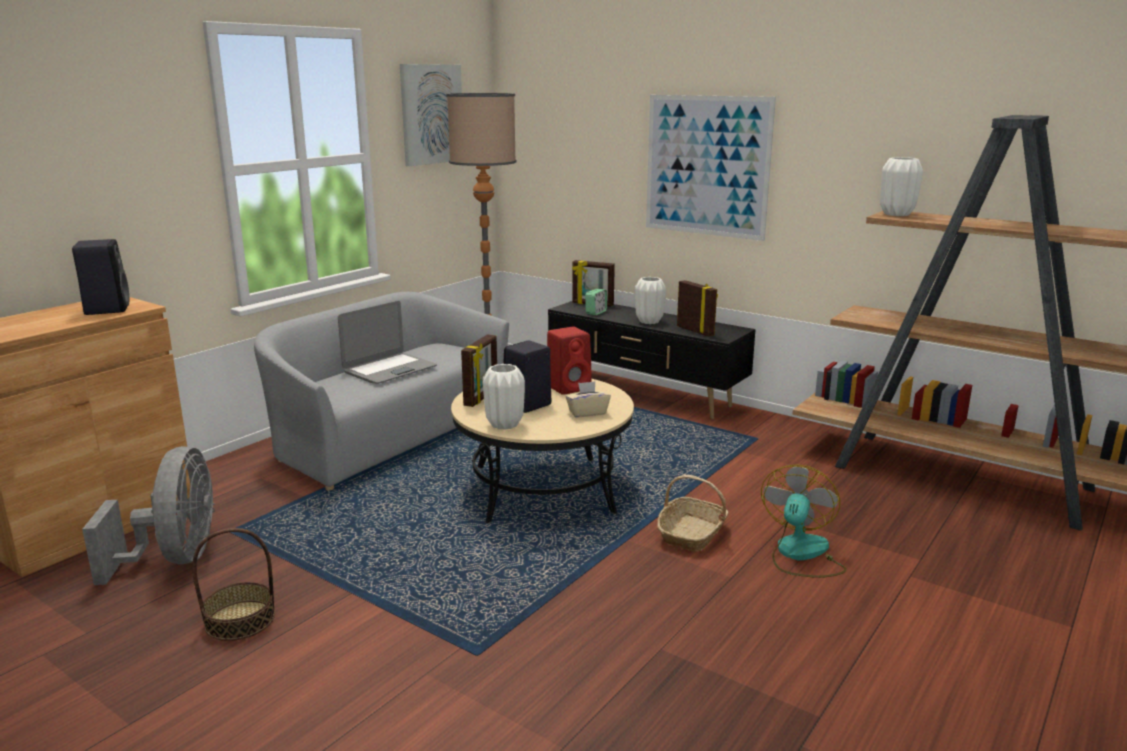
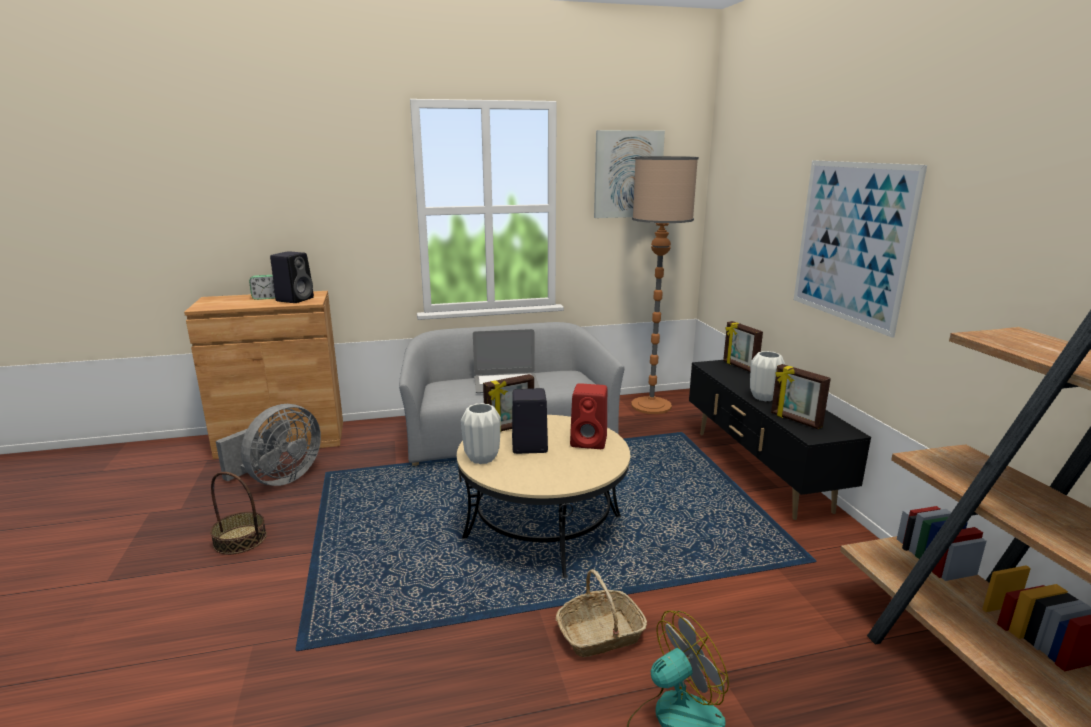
camera: 40 degrees right, 0 degrees up
beige tissue box [566,381,611,417] -> none
alarm clock [585,289,607,315] -> alarm clock moved to [249,275,275,300]
picture frame [677,280,718,337] -> picture frame turned 135 degrees clockwise [771,364,831,429]
white vase [880,157,923,216] -> none

